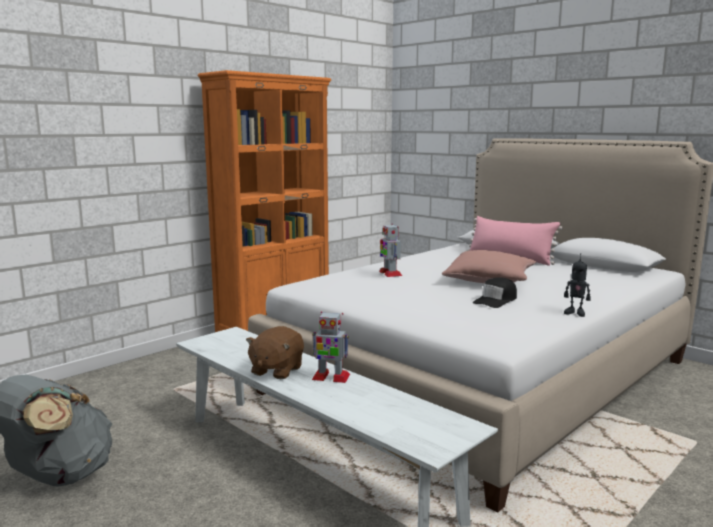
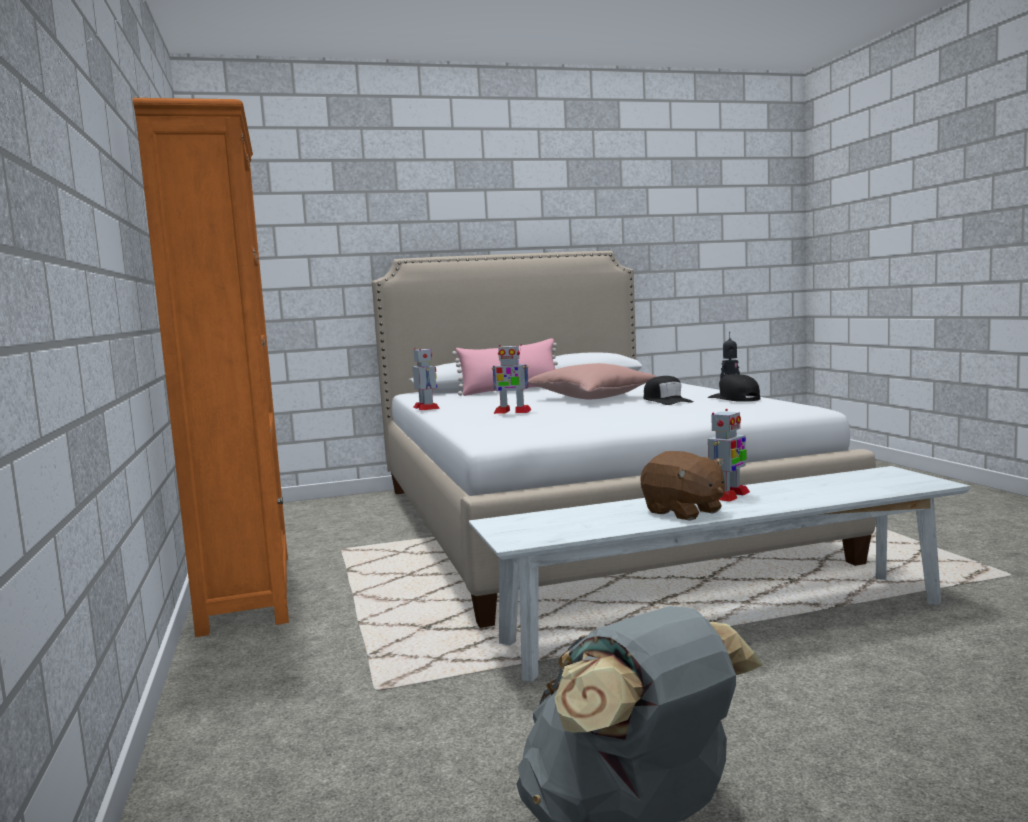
camera: 60 degrees left, 5 degrees down
none -> toy robot [412,348,440,411]
none -> black cap [707,374,760,402]

